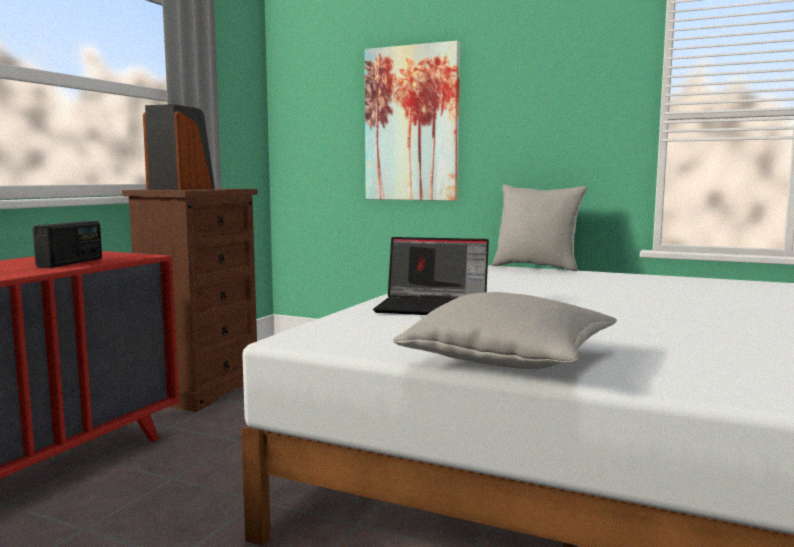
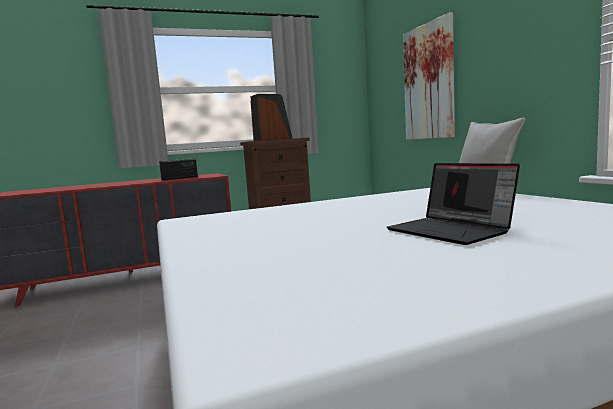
camera: 45 degrees right, 0 degrees up
laptop [373,237,489,315] -> laptop moved to [387,163,520,245]
grey pillow [393,292,617,369] -> none

